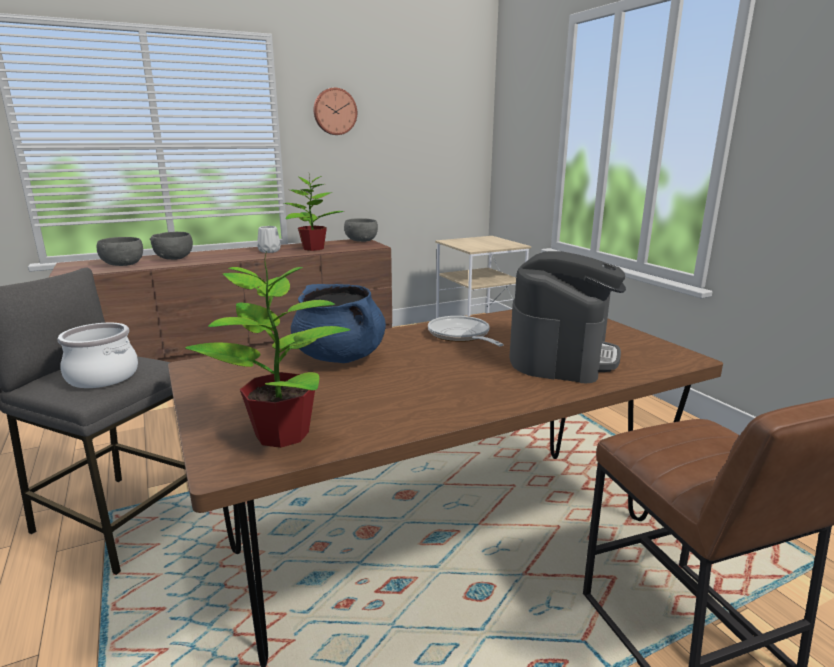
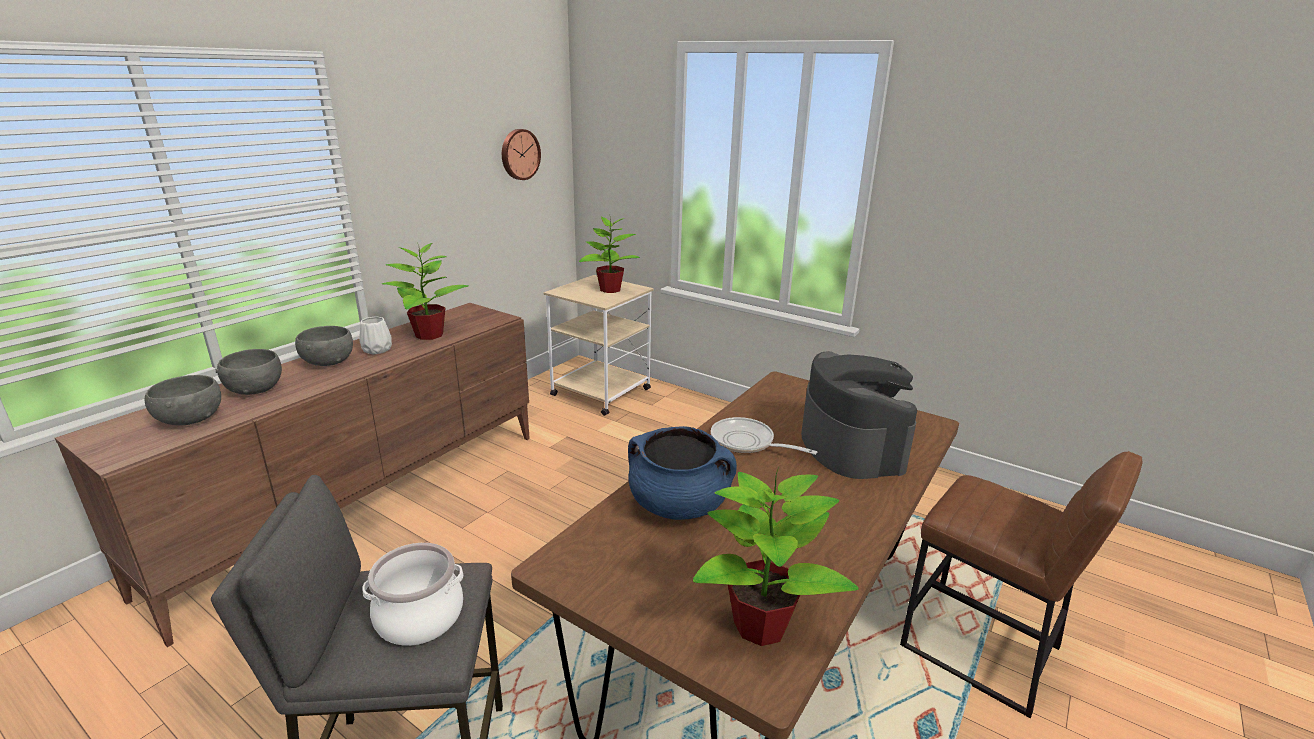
camera: 30 degrees left, 5 degrees up
wall clock [314,88,357,135] -> wall clock moved to [502,129,541,180]
grey bowl [344,218,378,242] -> grey bowl moved to [295,326,353,366]
none -> potted plant [579,214,640,293]

